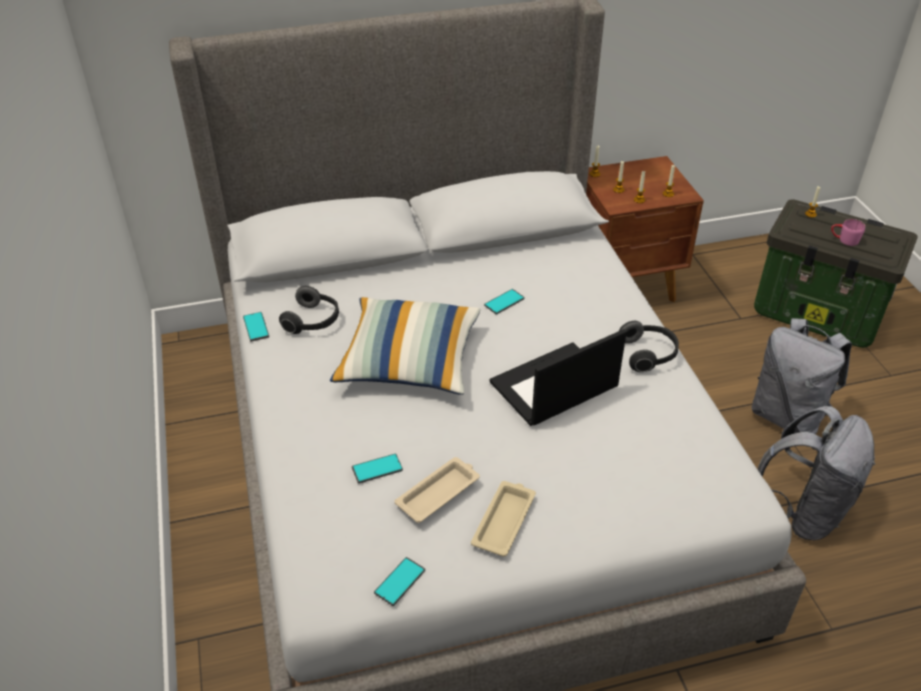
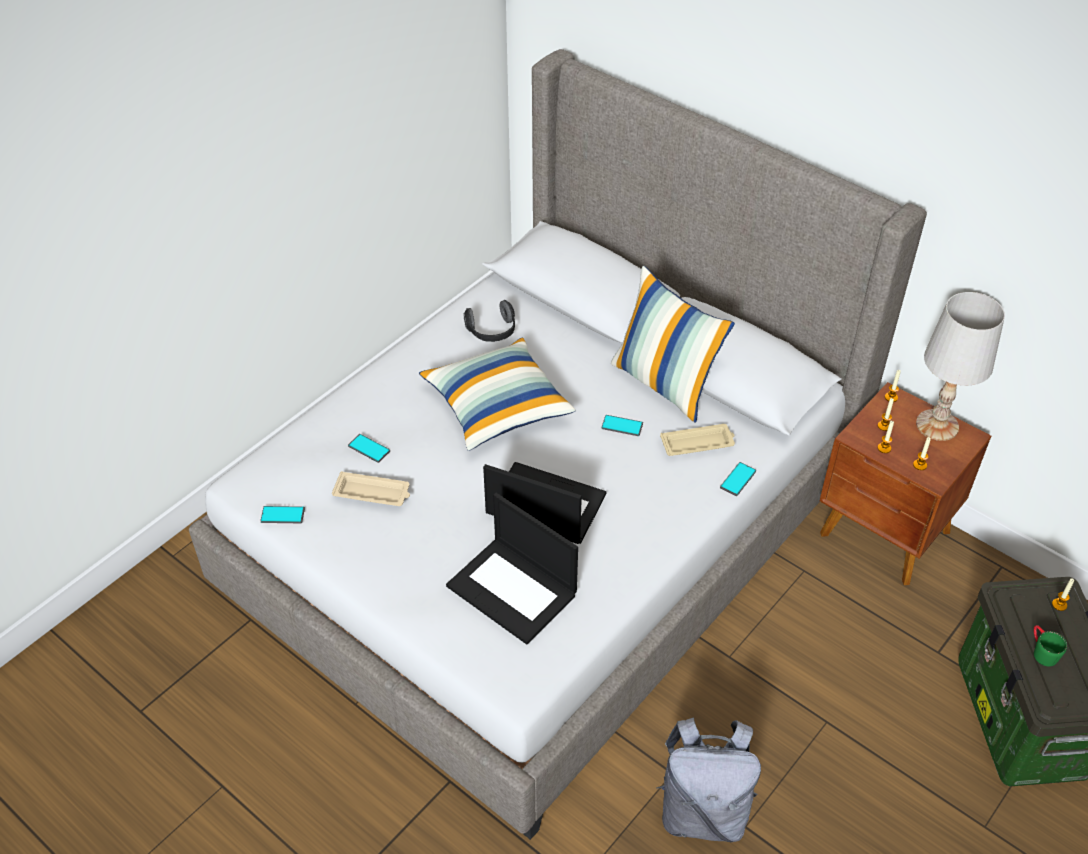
camera: 55 degrees right, 5 degrees up
phone [243,312,269,341] -> phone moved to [720,462,756,496]
beige tray [471,481,536,557] -> beige tray moved to [660,424,735,456]
headphones [619,321,679,372] -> none
grey backpack [751,318,852,434] -> none
pink mug [831,219,865,246] -> green mug [1034,625,1067,666]
none -> laptop [446,493,578,644]
none -> pillow [611,266,735,423]
none -> white table lamp [916,292,1005,441]

